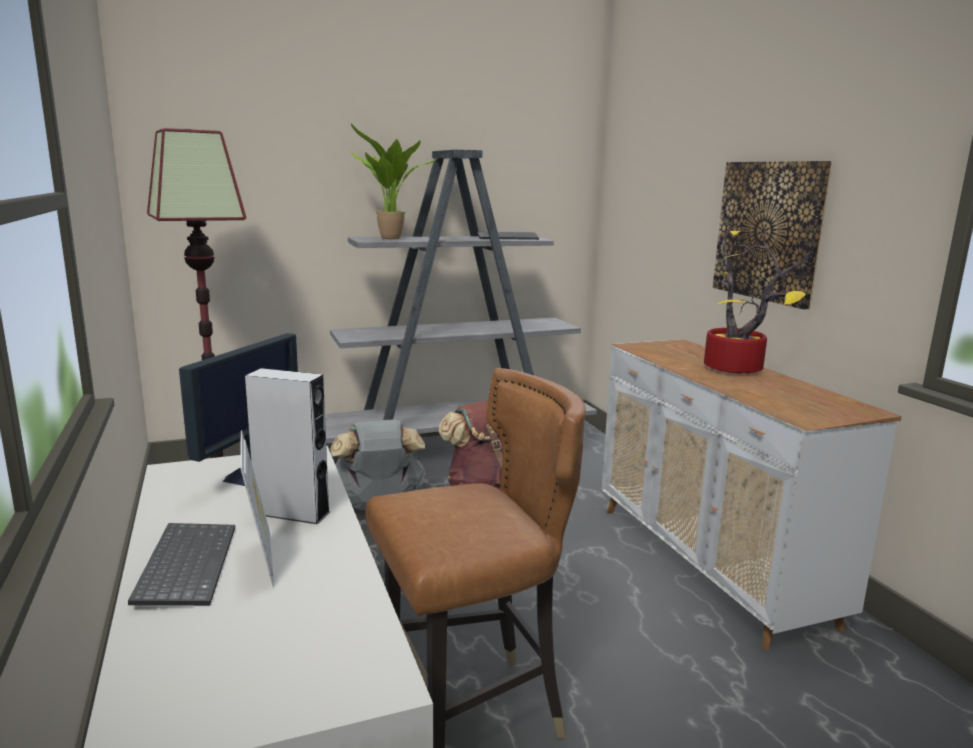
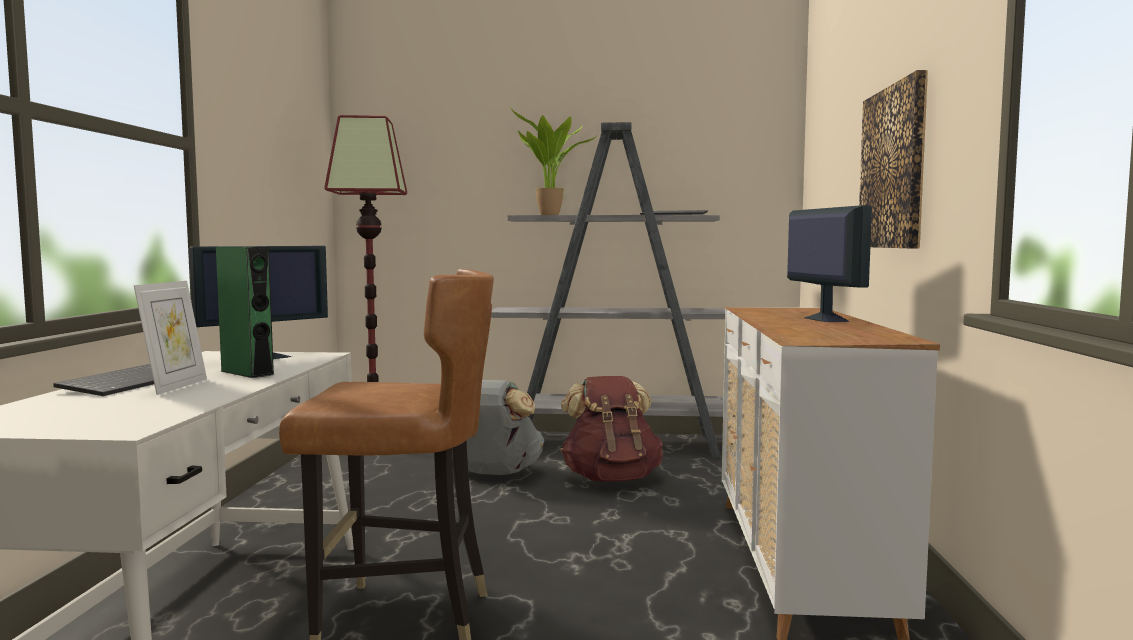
camera: 25 degrees right, 10 degrees down
grey speaker [245,368,330,524] -> green speaker [216,247,275,378]
potted plant [704,226,814,373] -> monitor [787,205,872,322]

